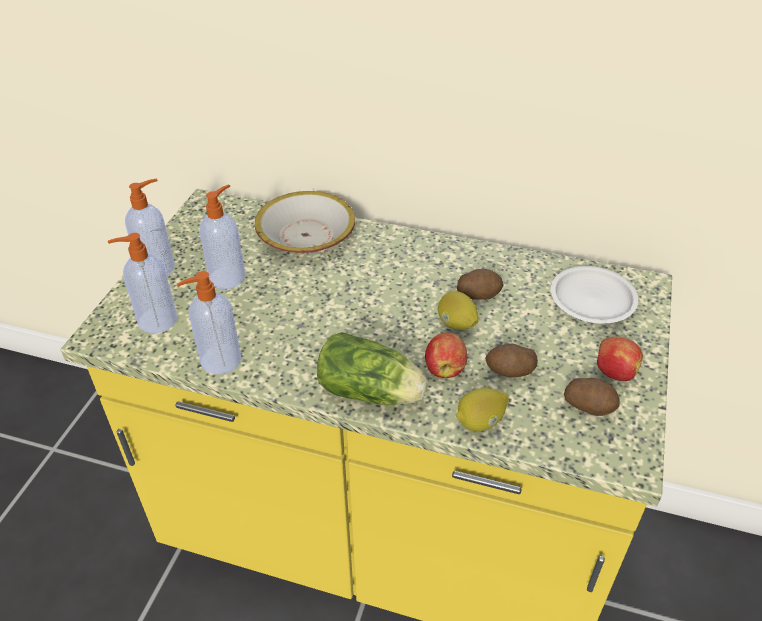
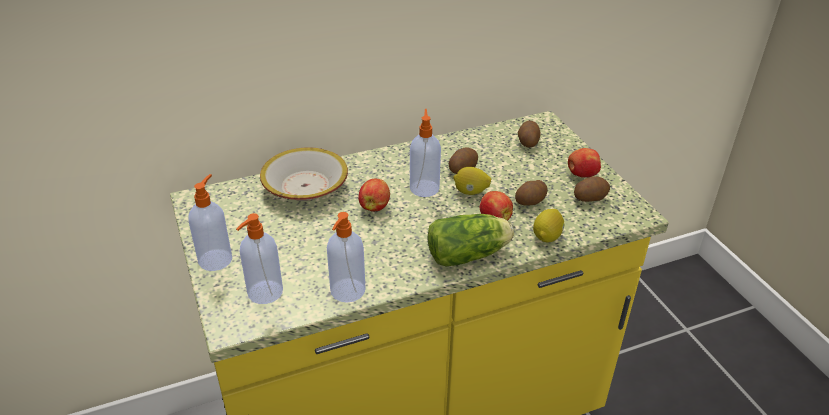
camera: 40 degrees left, 5 degrees down
soap dispenser [199,184,246,289] -> soap dispenser moved to [410,109,441,197]
white plate [551,266,638,324] -> potato [518,121,541,148]
none -> apple [358,179,390,211]

